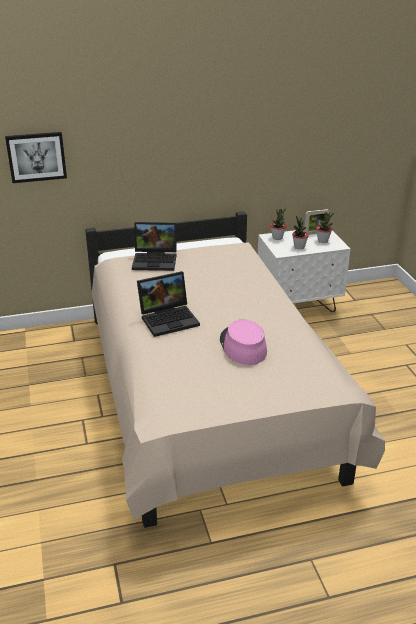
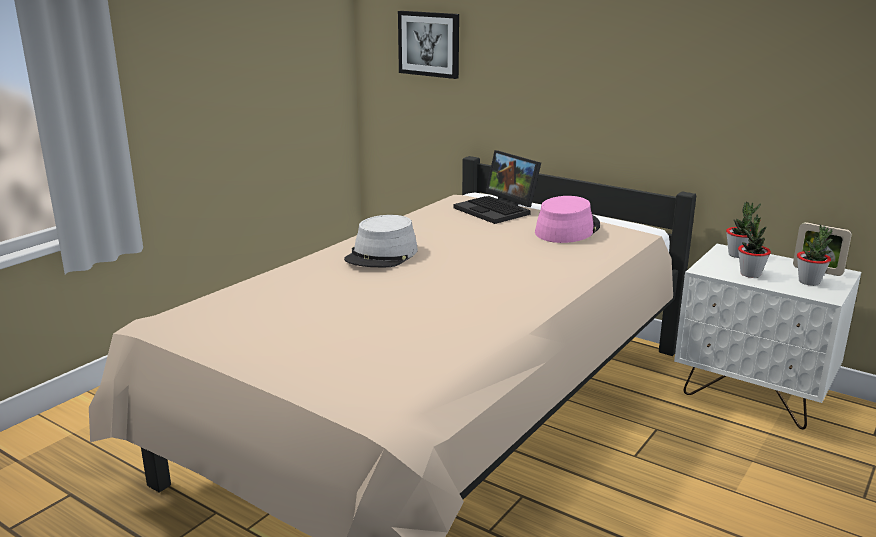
camera: 50 degrees right, 10 degrees down
laptop [137,271,200,337] -> grey hat [344,215,418,267]
pink hat [220,320,267,365] -> pink hat moved to [535,196,600,243]

